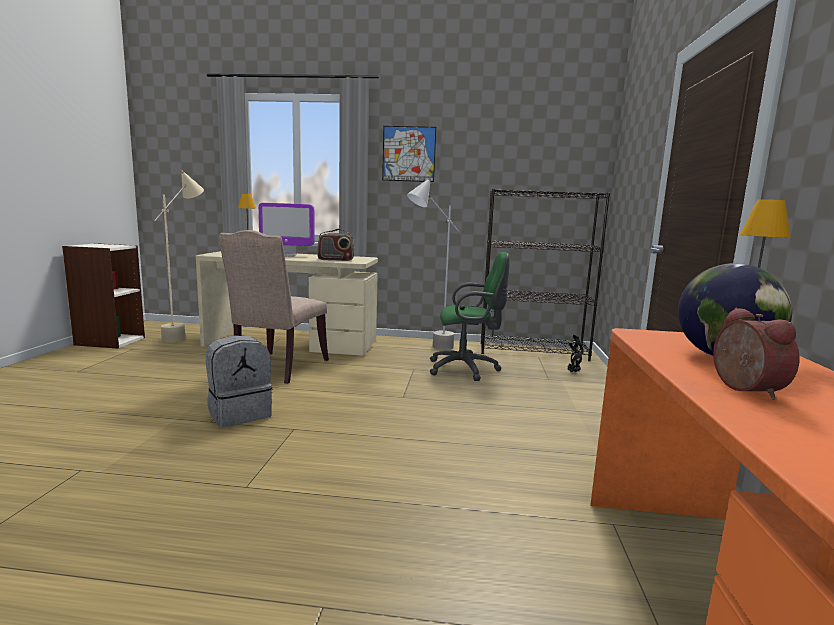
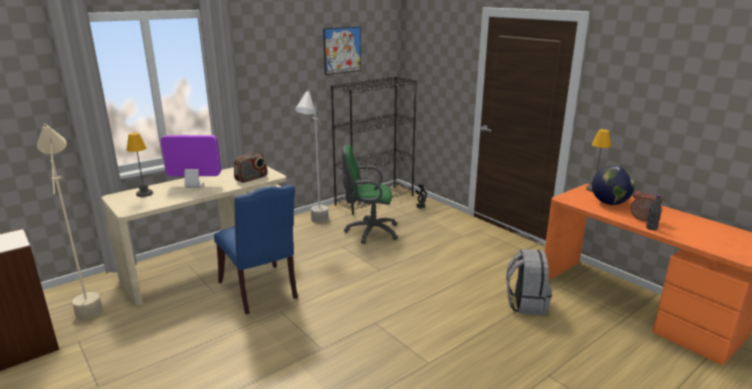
camera: 45 degrees left, 10 degrees up
grey backpack [206,335,273,427] -> grey backpack moved to [506,249,552,315]
beige chair [218,230,329,384] -> blue chair [214,185,298,314]
monitor [258,203,315,257] -> monitor turned 135 degrees counterclockwise [160,135,221,188]
picture [382,126,436,182] -> picture moved to [323,27,361,75]
green office chair [430,252,510,381] -> green office chair turned 135 degrees counterclockwise [342,145,398,244]
none -> black bottle [646,195,661,230]

